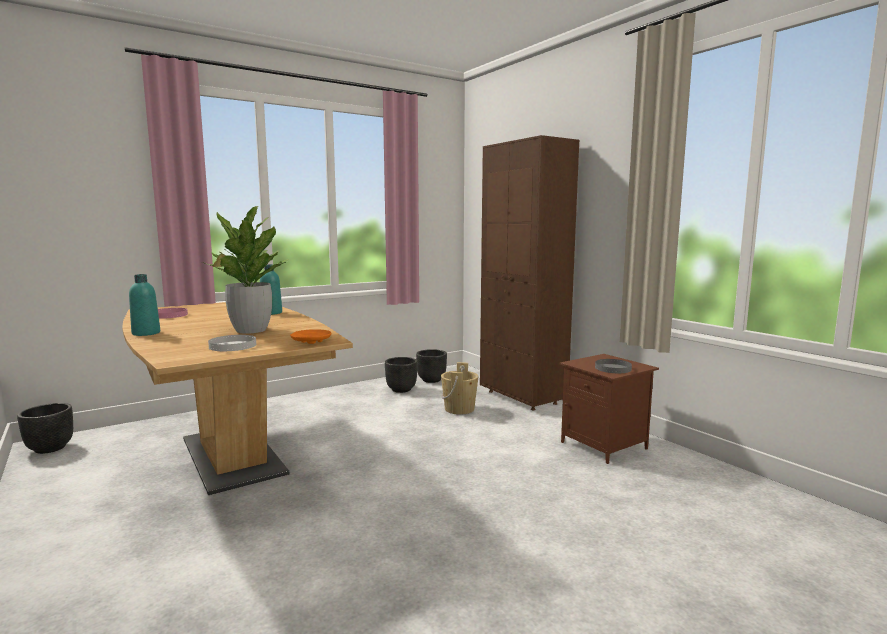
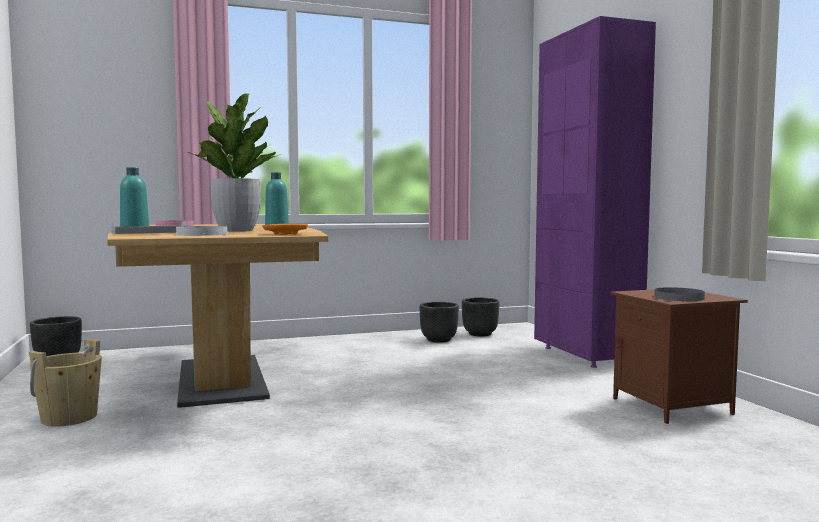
camera: 15 degrees right, 5 degrees down
beige bucket [441,362,479,415] -> beige bucket moved to [29,339,102,427]
brown cabinet [480,135,579,410] -> purple cabinet [534,16,656,368]
none -> grey tray [111,220,187,234]

